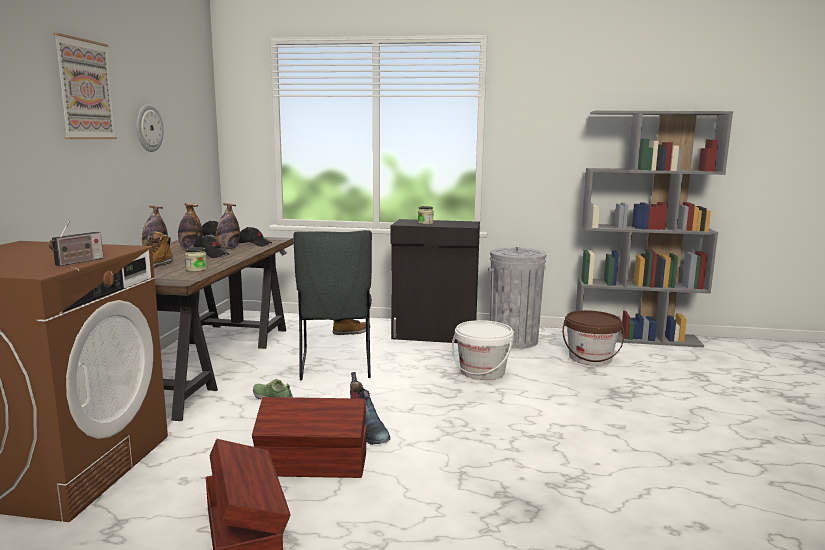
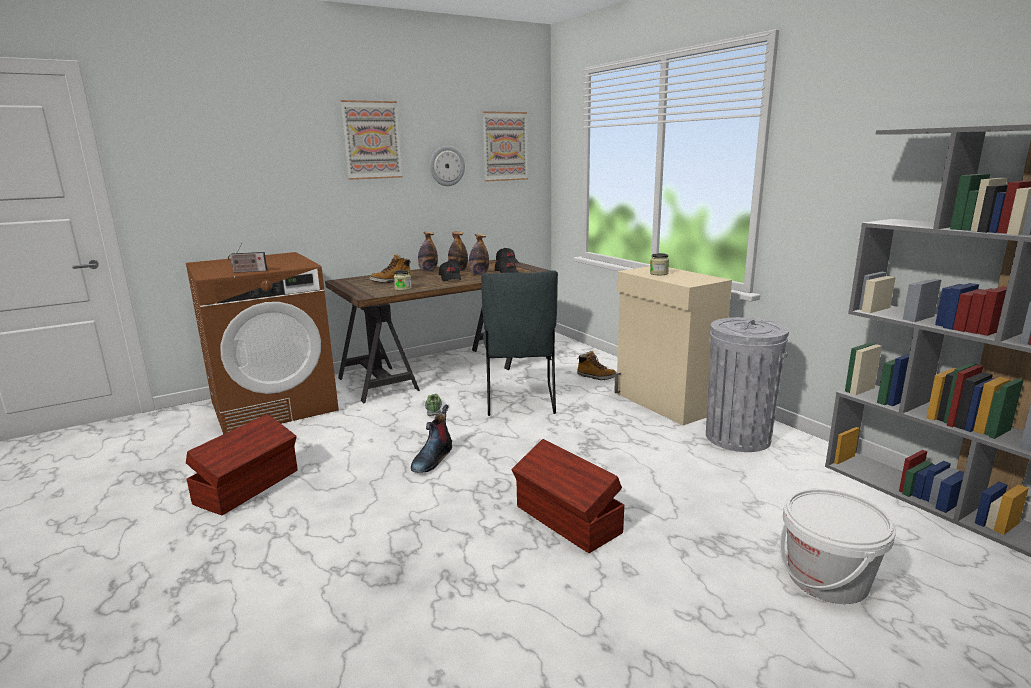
camera: 50 degrees right, 5 degrees up
brown storage box [252,397,366,478] -> brown storage box moved to [511,439,624,553]
grey chair [293,230,372,380] -> grey chair turned 45 degrees counterclockwise [481,270,558,416]
black cabinet [391,219,480,343] -> beige cabinet [614,266,732,425]
white bucket [451,320,514,380] -> white bucket moved to [780,489,896,604]
brown bucket [563,310,624,366] -> none
none -> picture [482,111,528,182]

